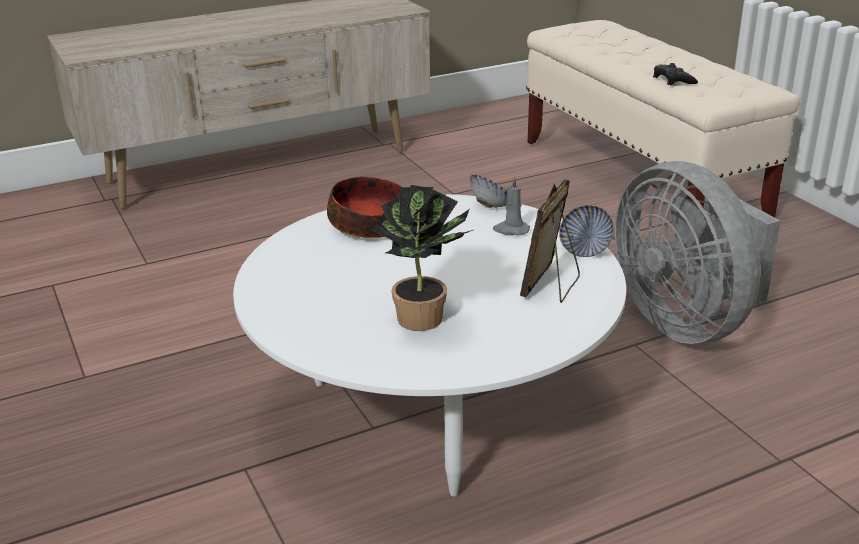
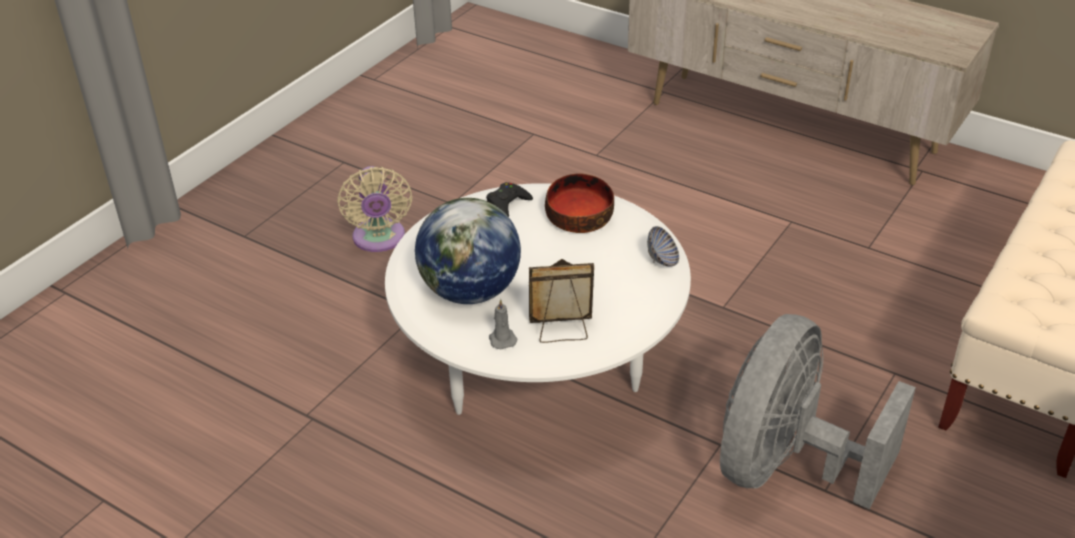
camera: 60 degrees right, 10 degrees up
potted plant [373,185,473,331] -> globe [415,198,521,304]
grey candle [493,175,530,235] -> grey candle moved to [489,299,518,349]
bowl [559,205,614,257] -> none
black game controller [653,63,698,85] -> black game controller moved to [486,182,533,217]
none -> beige fan [337,166,412,252]

